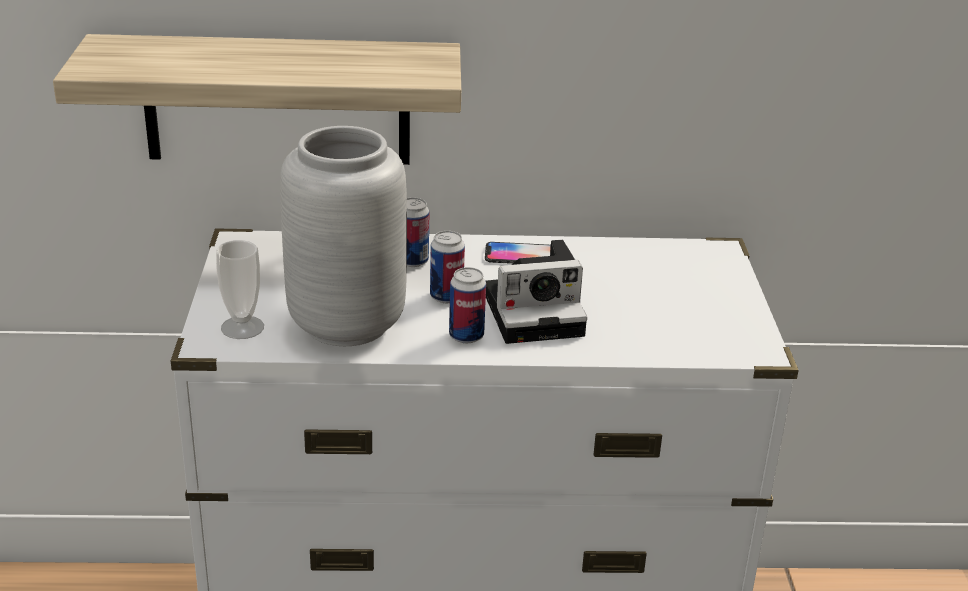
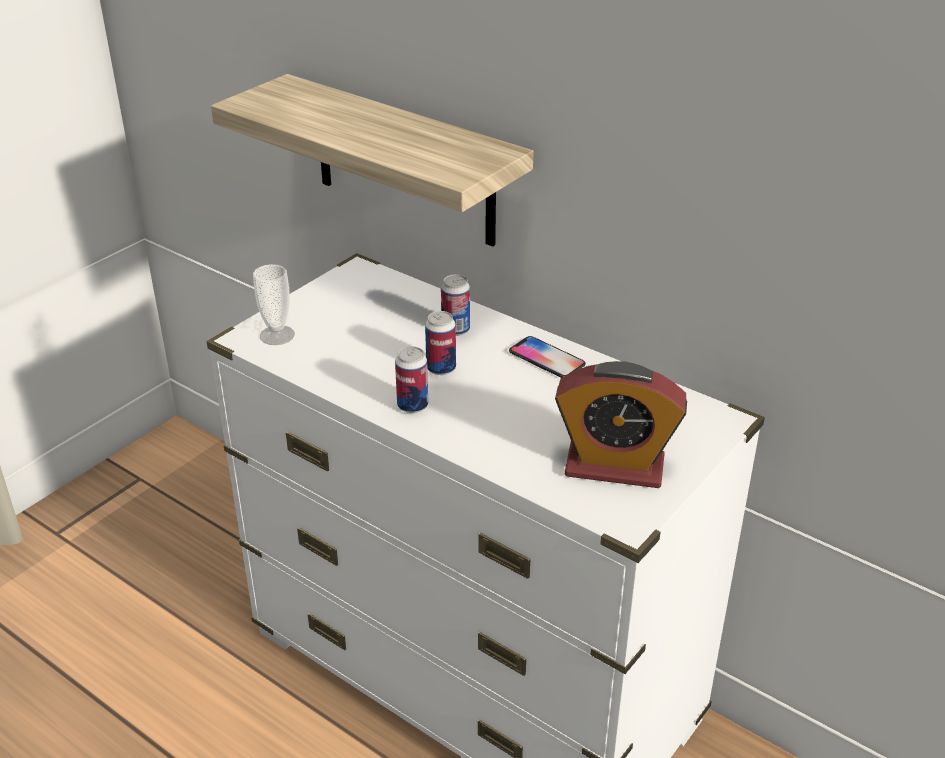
camera: 40 degrees right, 5 degrees up
grey vase [280,126,407,346] -> none
camera [486,240,587,344] -> none
none -> alarm clock [555,361,687,488]

